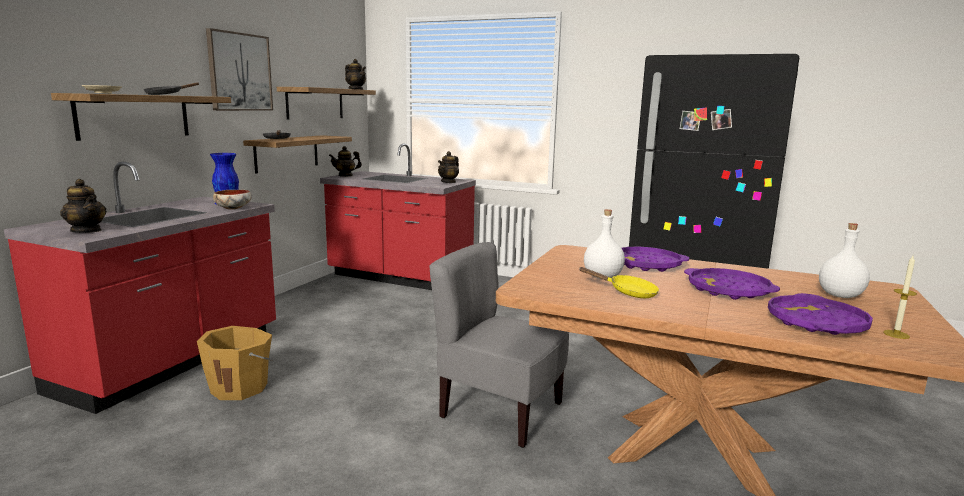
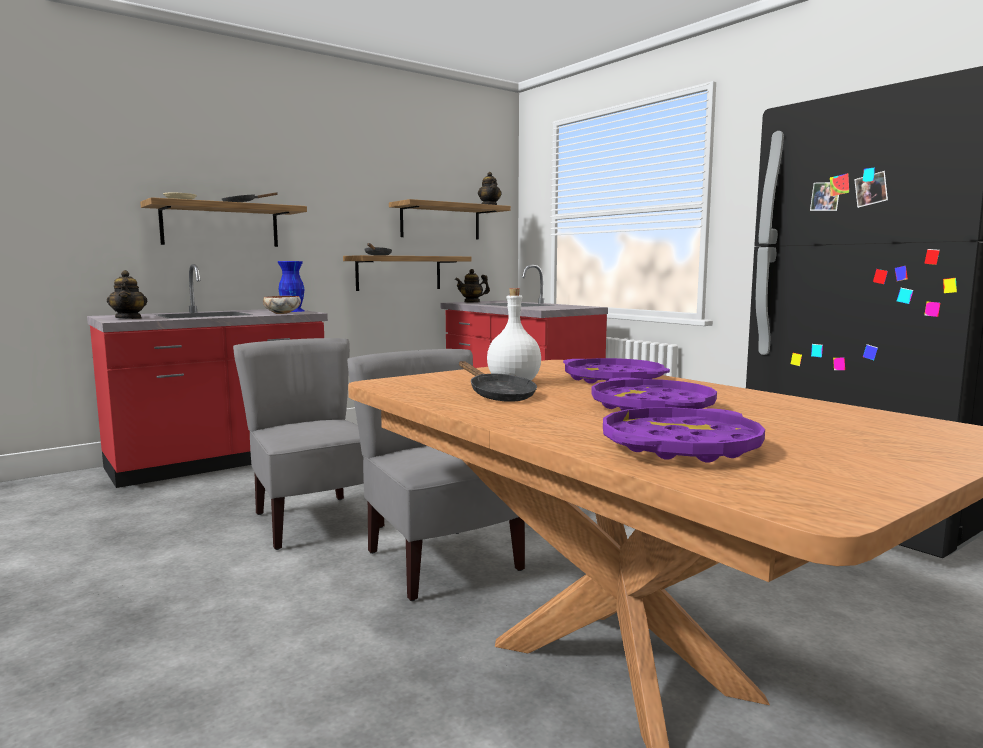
camera: 30 degrees right, 5 degrees down
orange bucket [197,326,273,400] -> none
picture [206,28,273,111] -> none
teapot [438,151,459,183] -> none
yellow frying pan [579,267,659,298] -> black frying pan [459,361,537,402]
white bottle [819,223,870,298] -> none
candle [883,256,917,339] -> none
none -> grey chair [233,338,384,550]

